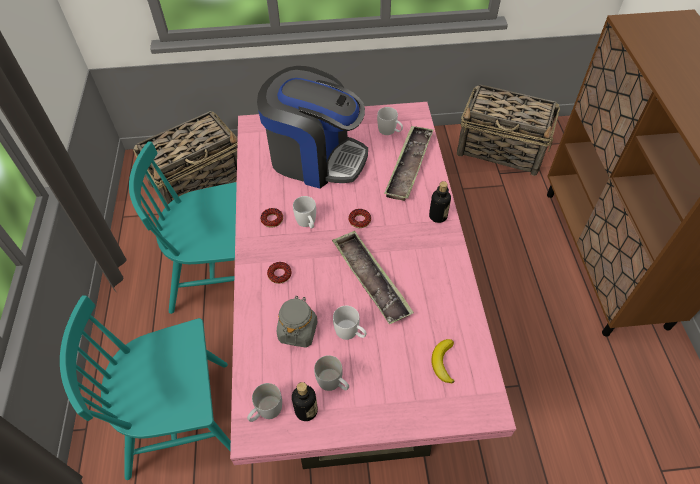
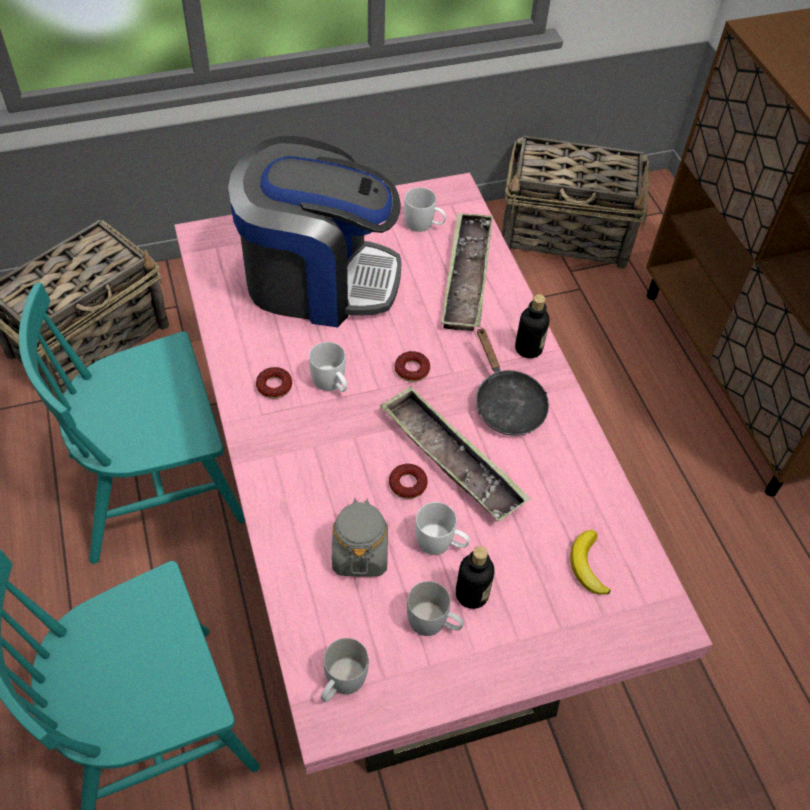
camera: 15 degrees left, 0 degrees up
donut [267,262,292,284] -> donut moved to [389,464,428,499]
bottle [292,382,318,421] -> bottle moved to [456,546,494,609]
none -> black frying pan [476,327,549,436]

